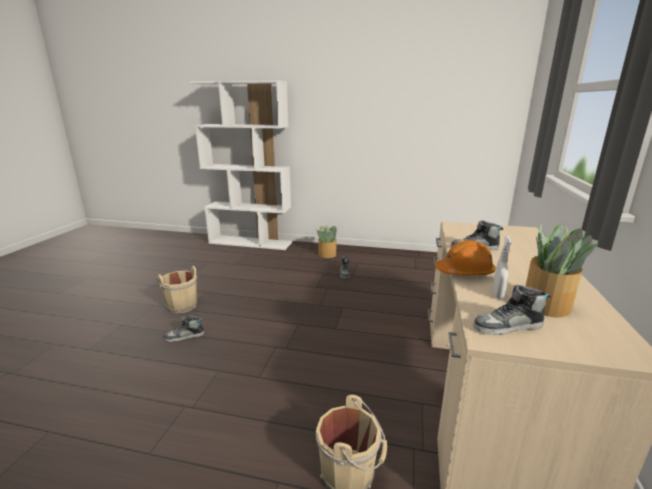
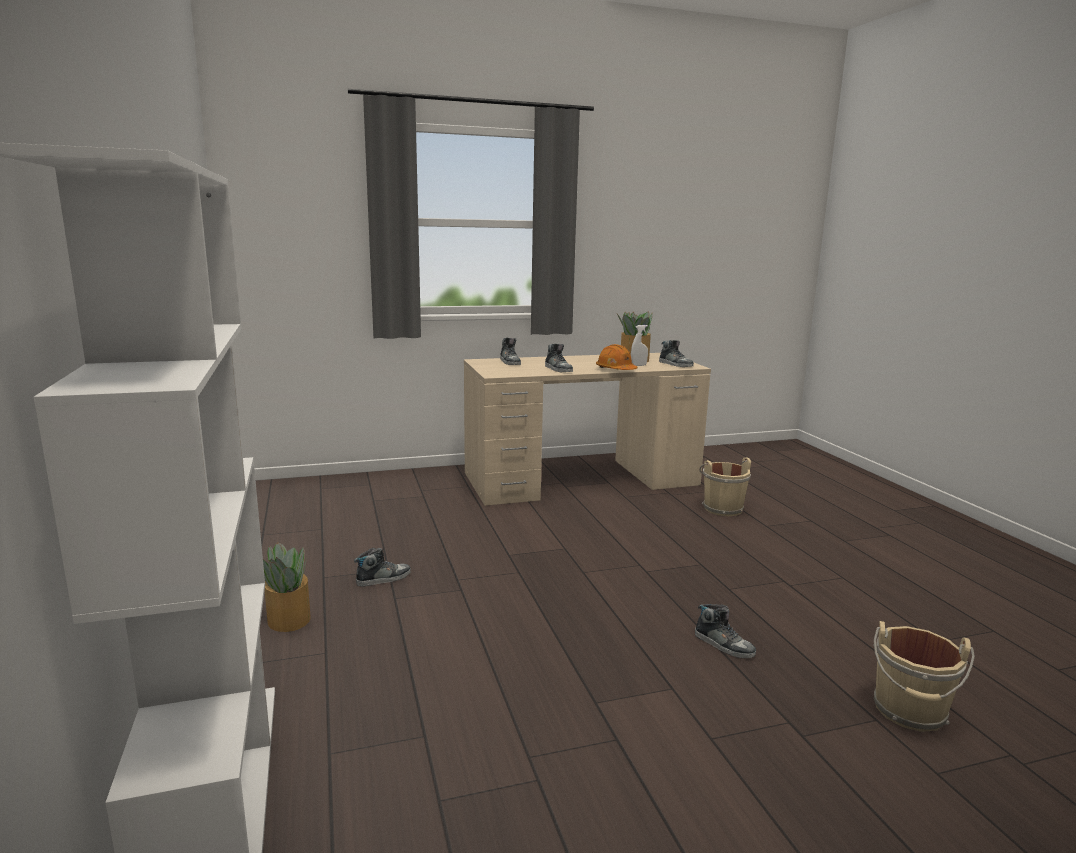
camera: 120 degrees left, 5 degrees down
beige bucket [156,266,197,313] -> beige bucket moved to [873,621,975,732]
none -> shoe [500,338,521,365]

